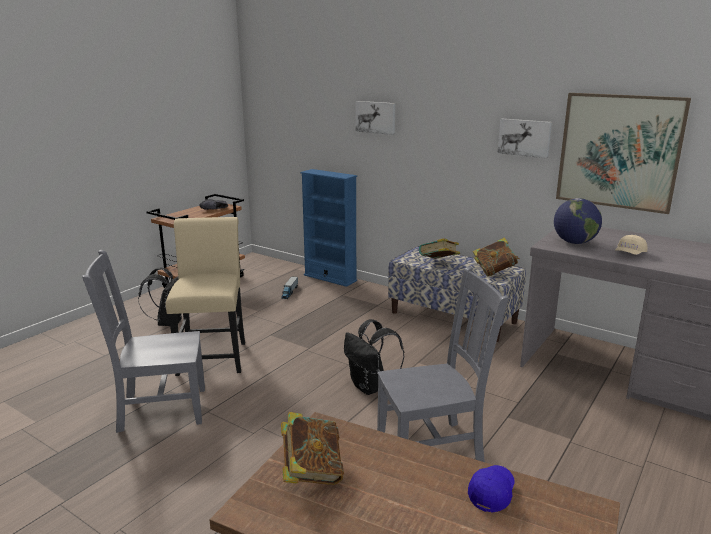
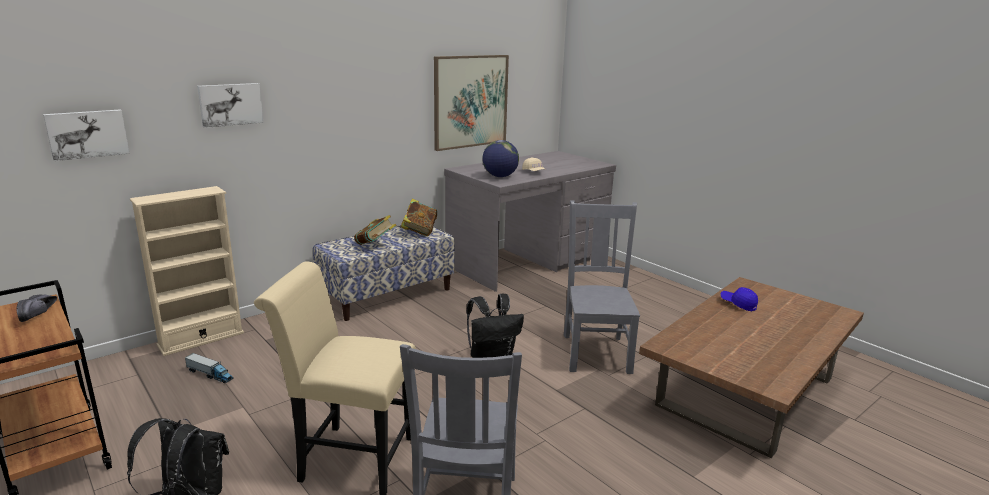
camera: 75 degrees left, 0 degrees up
book [281,412,344,485] -> none
blue bookcase [300,169,357,287] -> beige bookcase [130,186,244,356]
picture [498,119,552,158] -> picture moved to [43,110,129,161]

